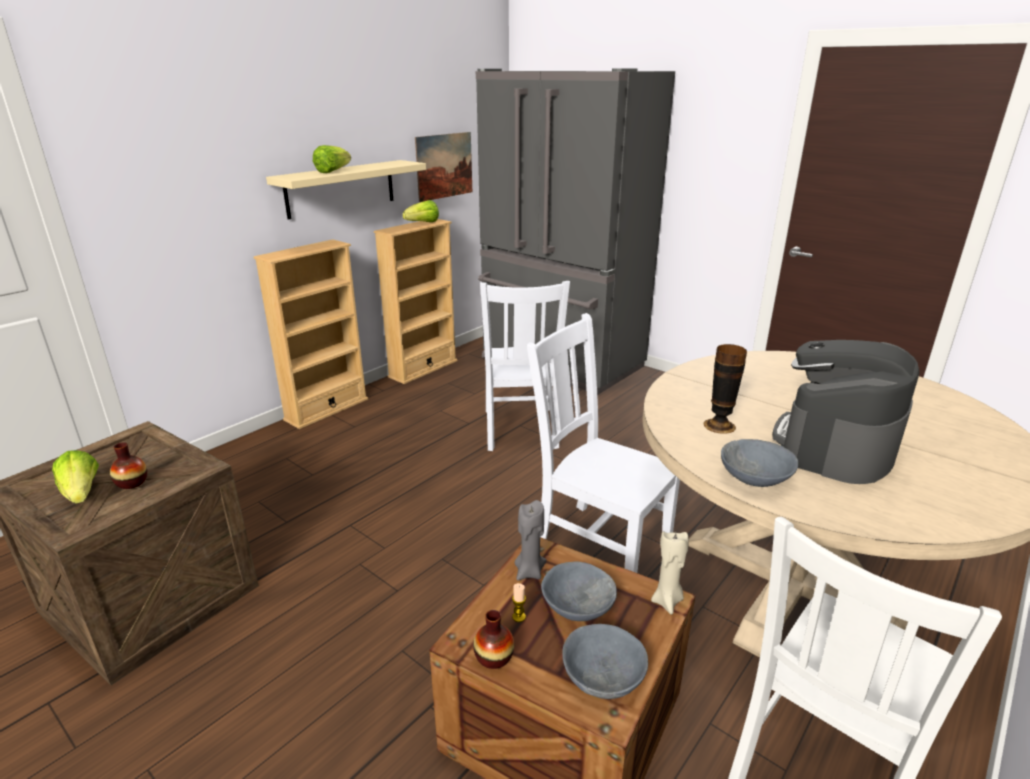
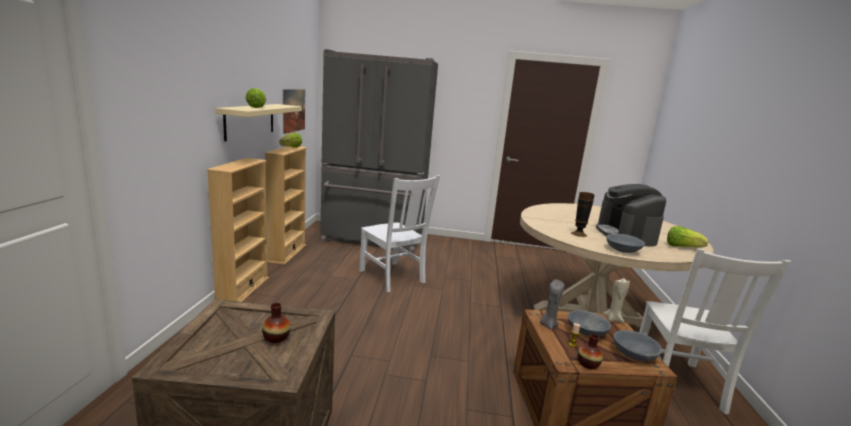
camera: 35 degrees left, 10 degrees down
lettuce [52,450,99,504] -> lettuce moved to [667,226,708,247]
white chair [527,313,680,573] -> none

